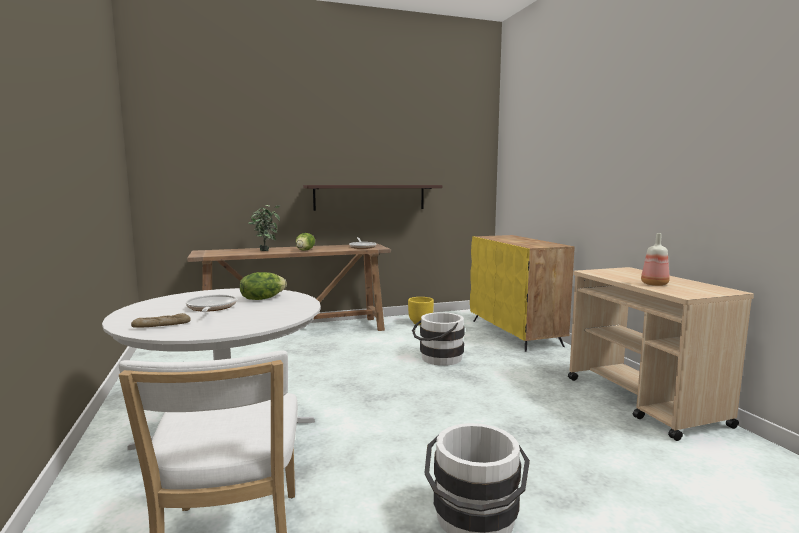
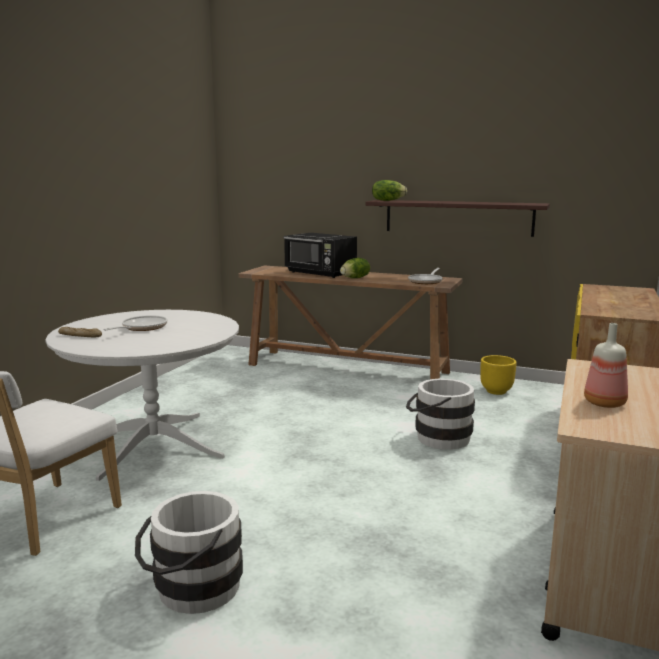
camera: 40 degrees right, 5 degrees up
lettuce [239,272,287,300] -> lettuce moved to [372,180,407,201]
potted plant [249,205,281,251] -> black microwave [283,233,357,278]

